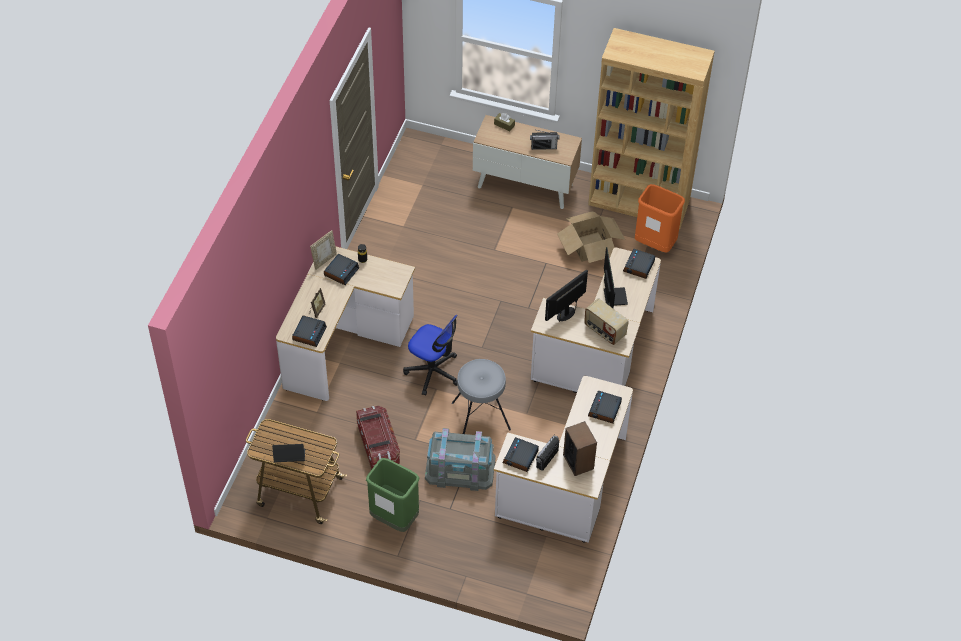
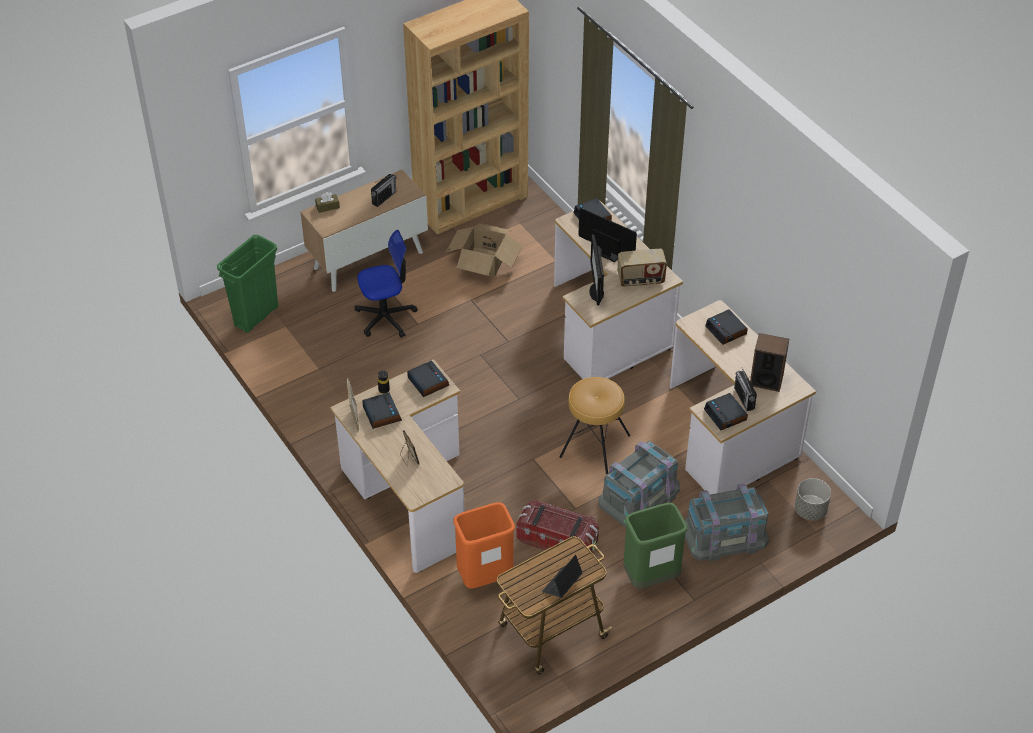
camera: 50 degrees left, 5 degrees down
alarm clock [292,316,327,347] -> alarm clock moved to [407,360,449,397]
office chair [403,315,457,395] -> office chair moved to [355,230,418,338]
grey stool [452,359,511,434] -> brown stool [560,377,630,475]
orange trash can [635,184,685,252] -> orange trash can moved to [453,503,515,588]
none -> green trash can [217,235,278,333]
none -> grey storage box [684,483,769,561]
none -> grey planter [795,478,831,520]

